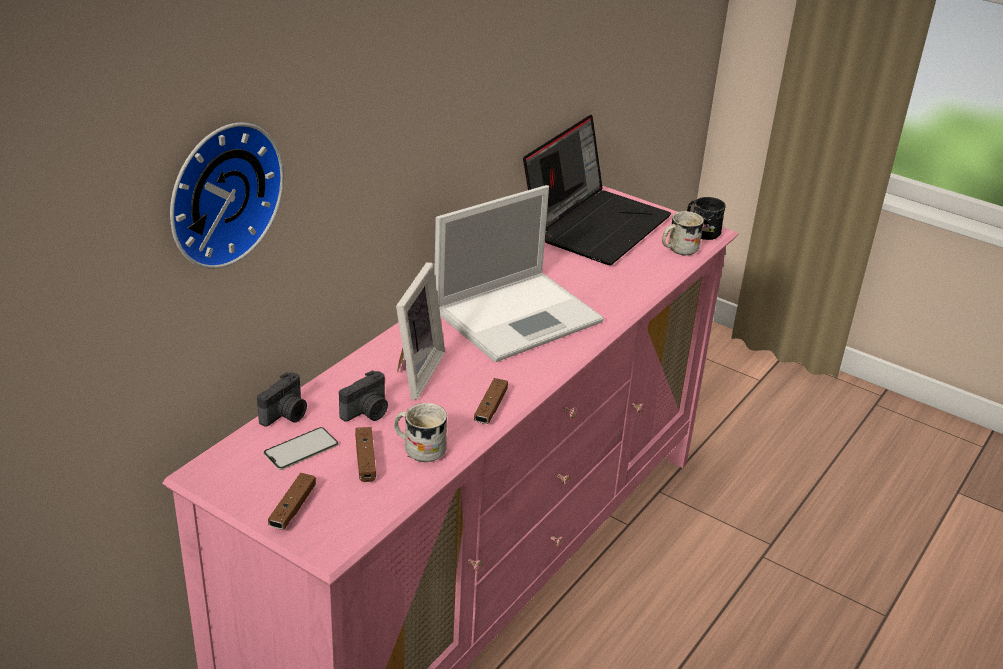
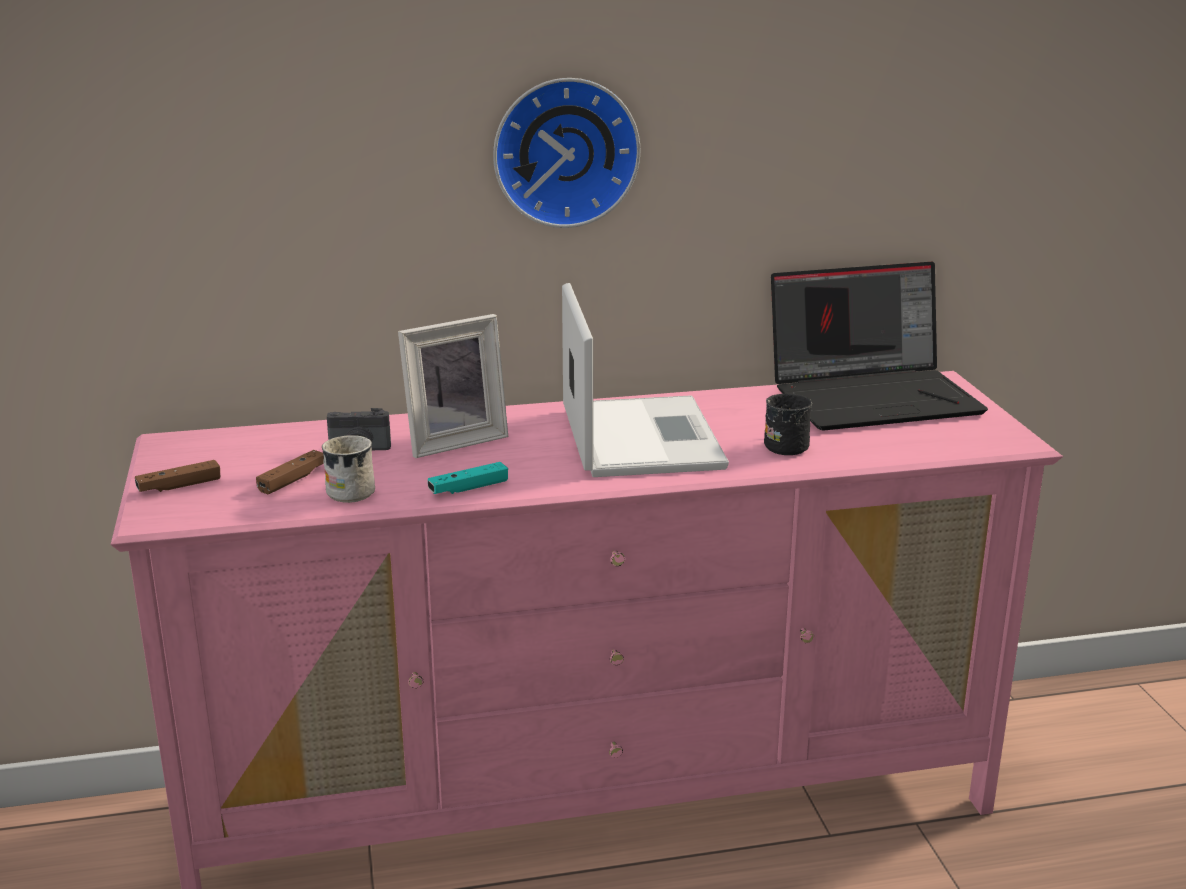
camera: 45 degrees right, 10 degrees down
wall clock [170,122,284,269] -> wall clock moved to [493,78,640,228]
camera [257,372,307,427] -> none
phone [264,427,338,470] -> none
laptop [434,185,604,362] -> laptop turned 105 degrees counterclockwise [562,283,729,477]
brown game controller [474,378,508,424] -> turquoise game controller [428,462,508,494]
white mug [662,211,704,256] -> none
black mug [687,197,726,240] -> black mug moved to [764,394,812,455]

